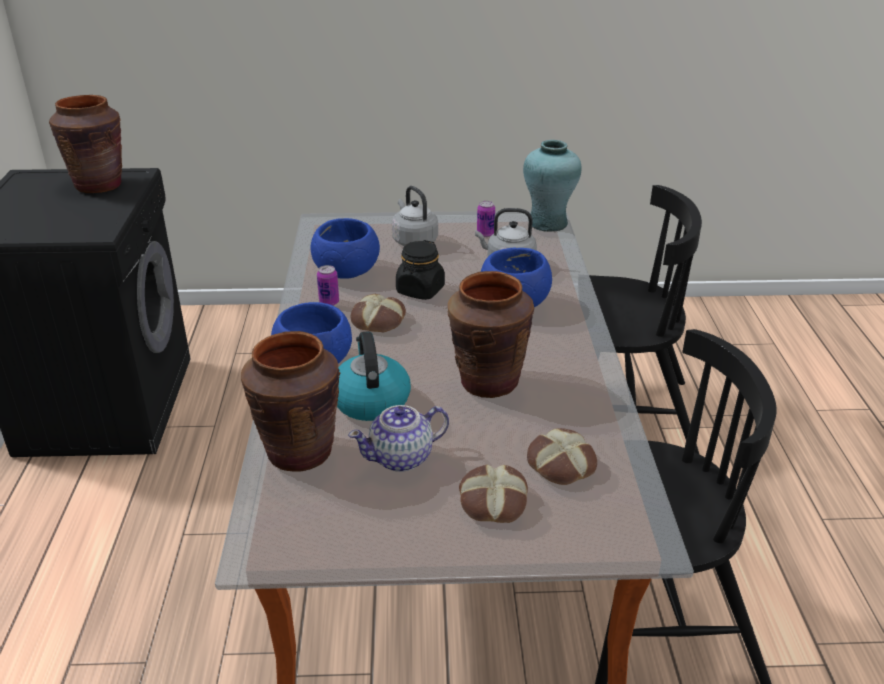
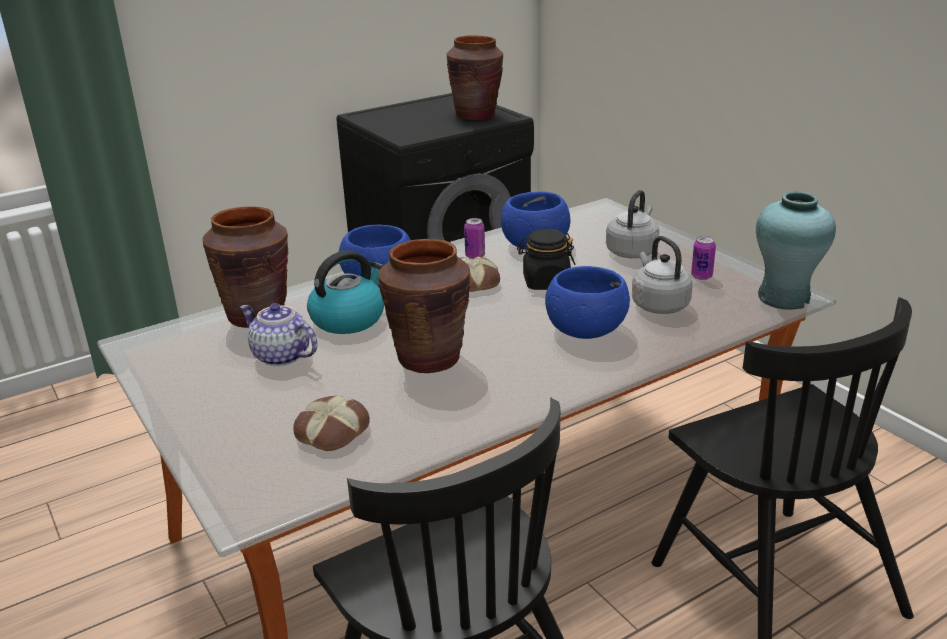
camera: 60 degrees right, 5 degrees down
bread [459,465,528,523] -> none

